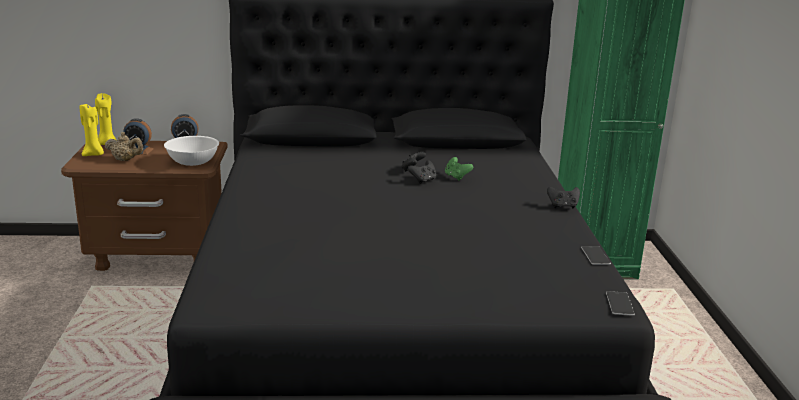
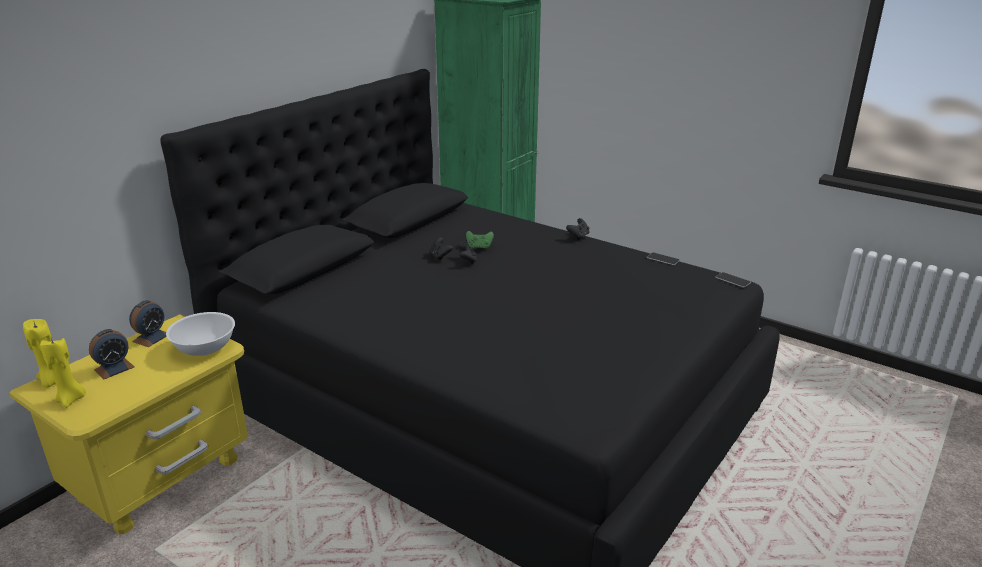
camera: 50 degrees left, 5 degrees up
brown nightstand [61,141,228,271] -> yellow nightstand [9,314,248,535]
beige teapot [105,132,143,161] -> none

